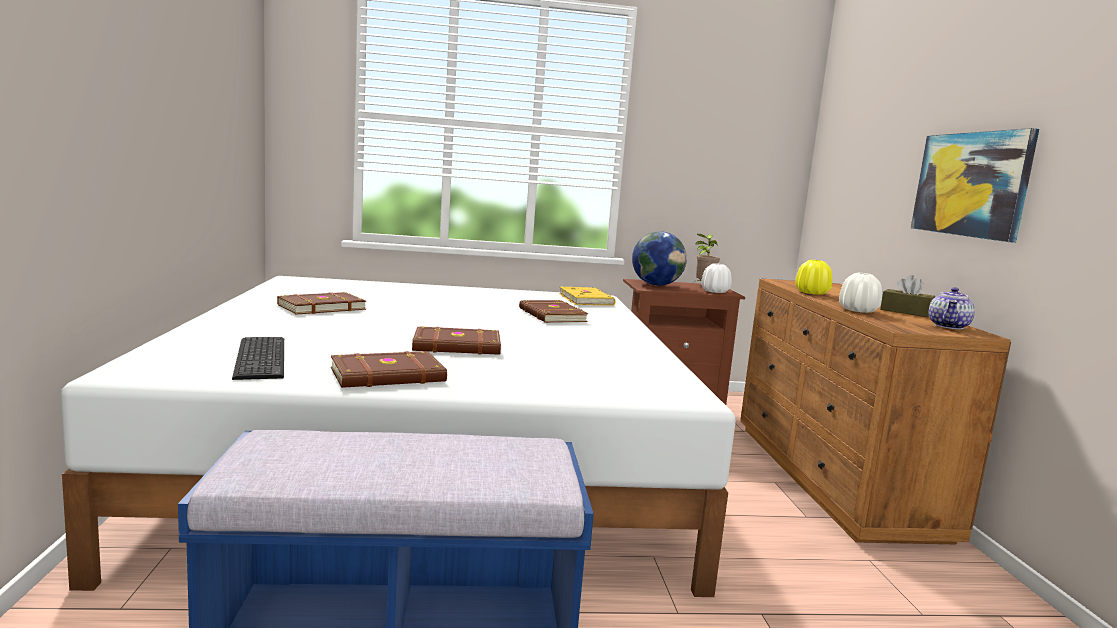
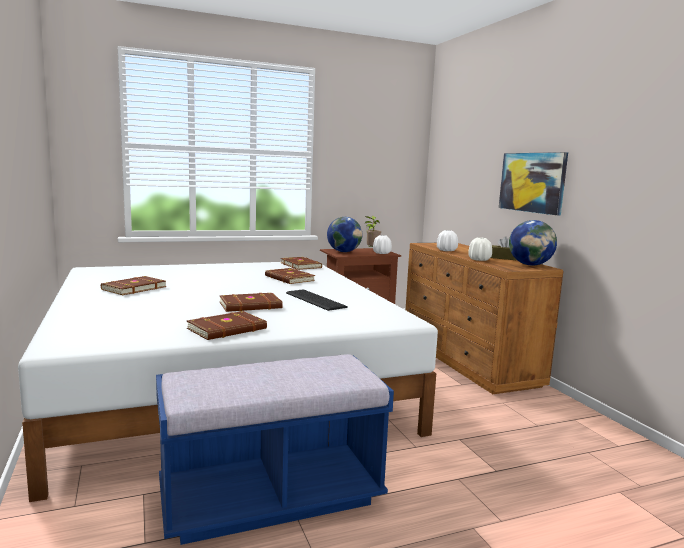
camera: 15 degrees left, 0 degrees up
keyboard [232,337,284,380] -> keyboard moved to [286,289,348,311]
yellow book [559,286,616,306] -> brown book [281,257,322,270]
yellow vase [795,260,832,295] -> white vase [437,230,458,251]
teapot [929,287,975,329] -> globe [509,220,557,266]

